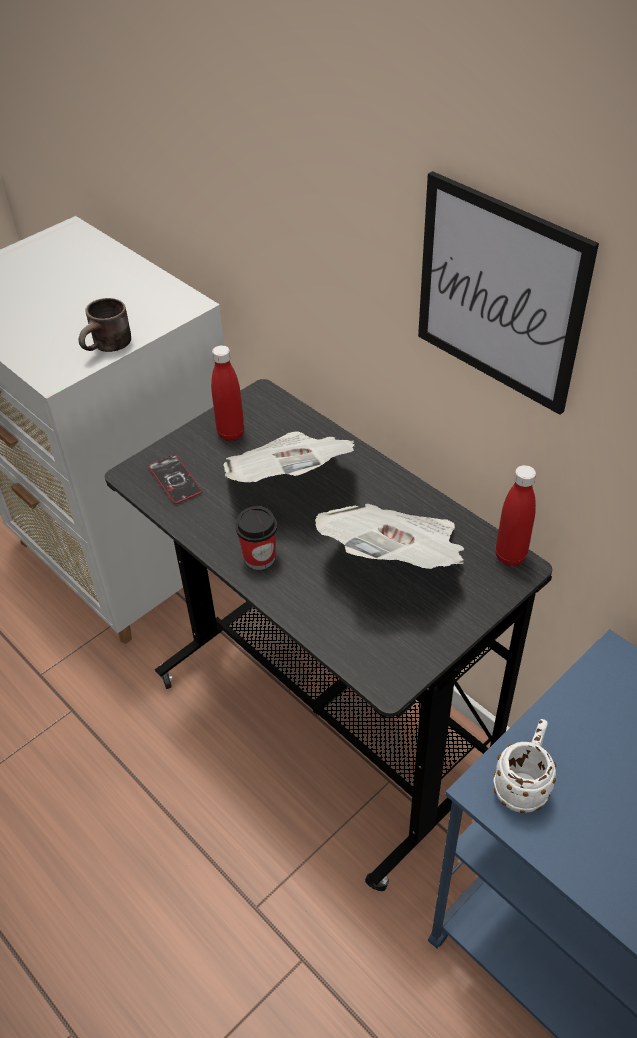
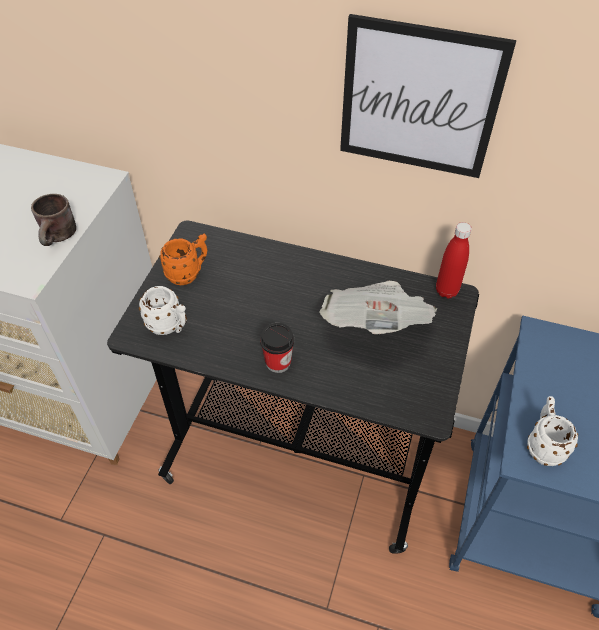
camera: 30 degrees left, 5 degrees up
phone [148,455,202,504] -> white mug [139,286,187,335]
red bottle [211,345,244,441] -> orange mug [159,234,207,285]
newspaper [223,431,354,482] -> none

